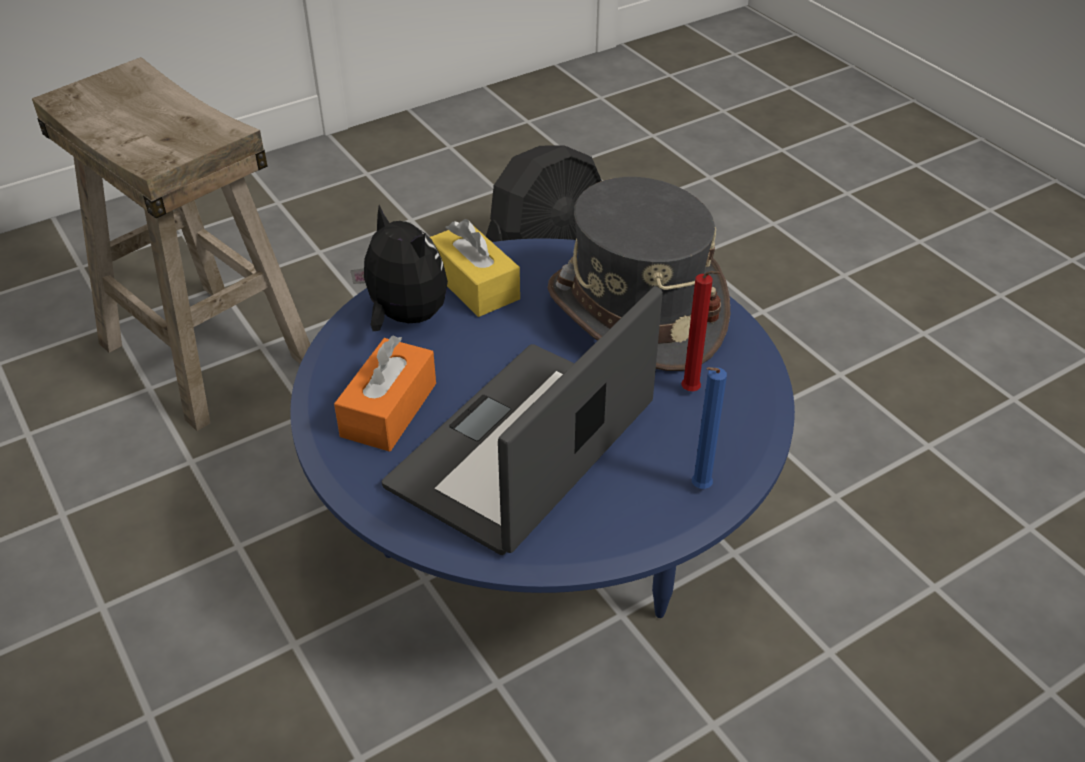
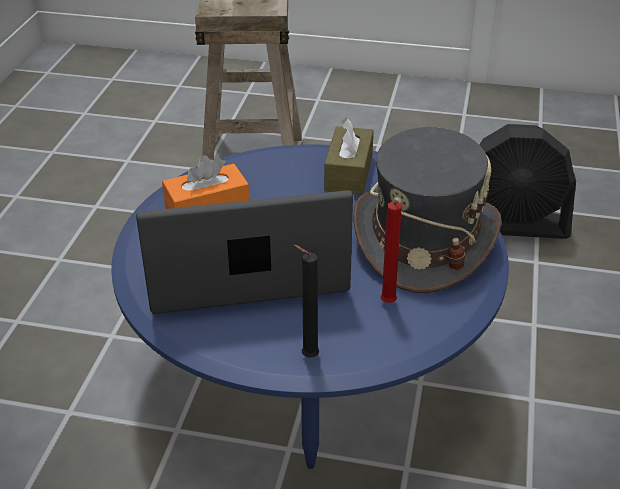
camera: 45 degrees right, 5 degrees down
plush toy [350,205,448,331] -> none
yellow tissue box [430,219,520,317] -> brown tissue box [324,118,374,195]
blue candle [692,367,727,489] -> black candle [293,245,319,358]

